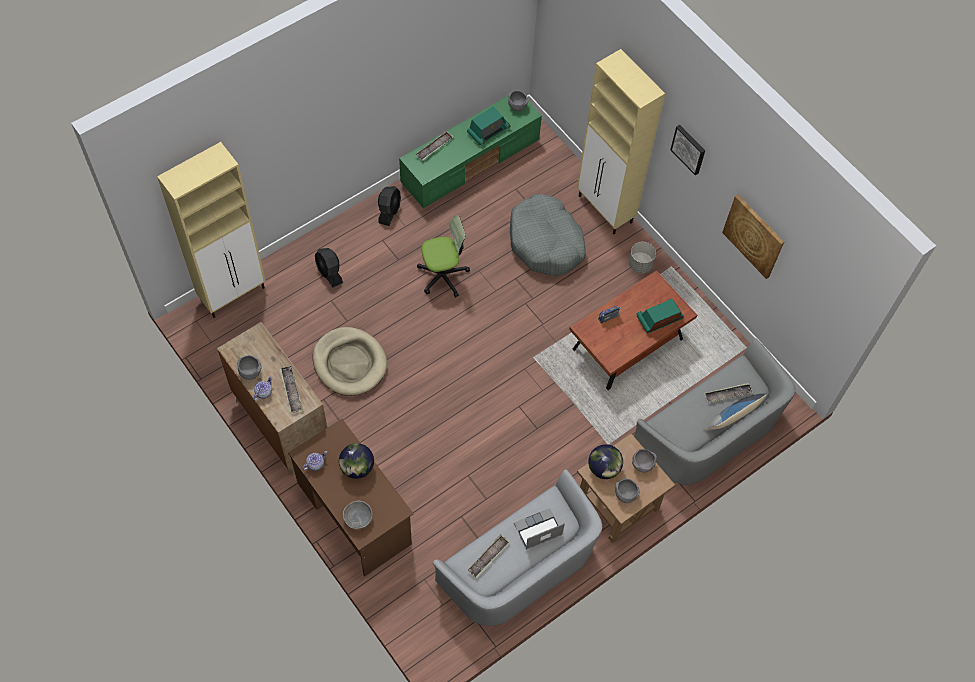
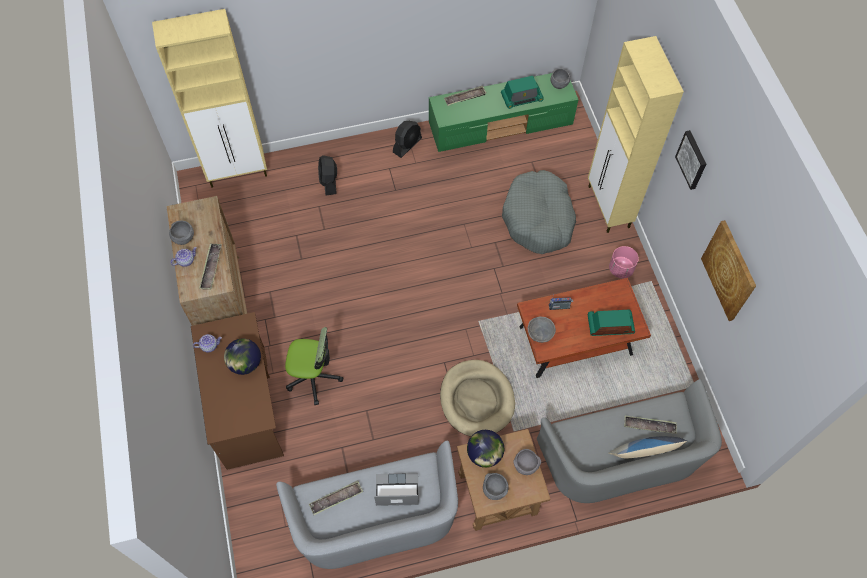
camera: 25 degrees right, 0 degrees up
beige dog bed [313,327,387,396] -> beige dog bed moved to [440,360,515,436]
grey bowl [343,501,373,529] -> grey bowl moved to [528,317,556,343]
office chair [417,215,470,297] -> office chair moved to [285,327,343,405]
grey planter [629,242,656,273] -> pink planter [609,246,639,278]

